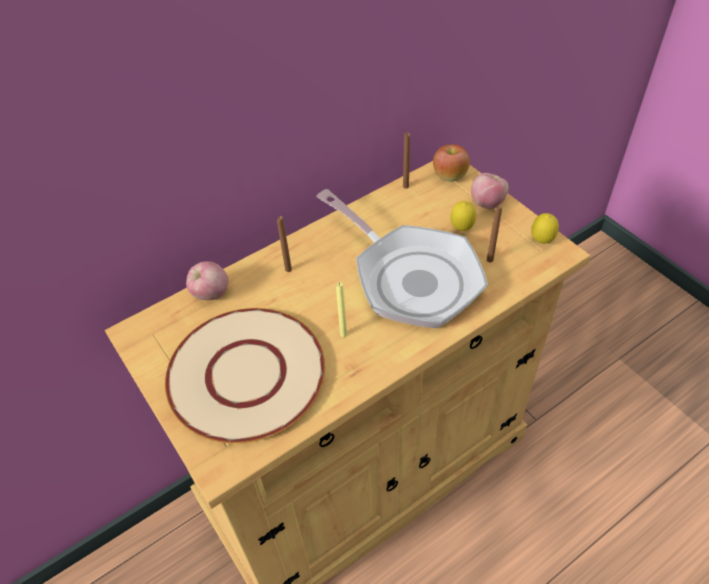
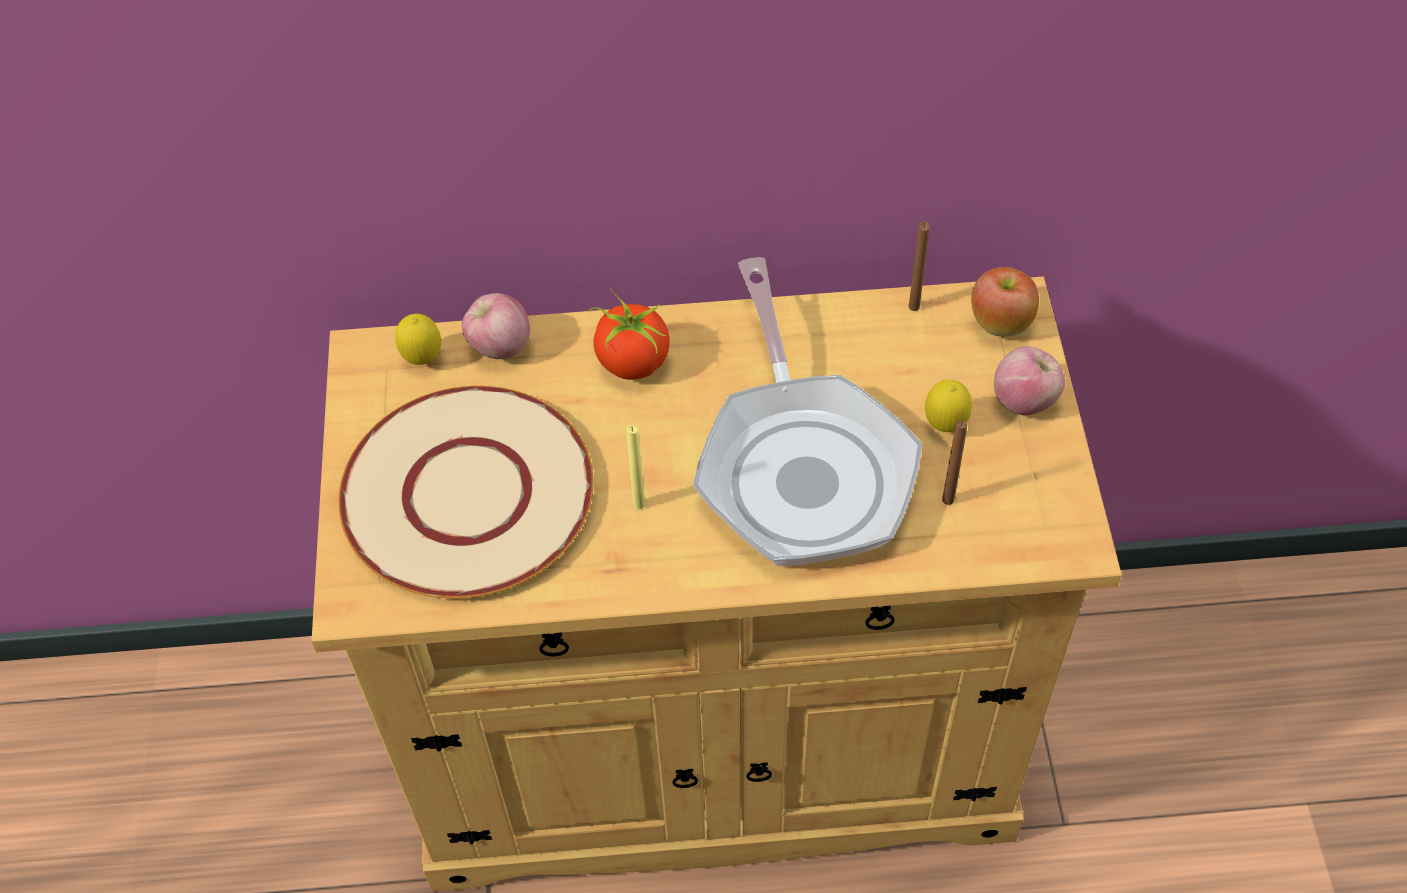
camera: 30 degrees right, 5 degrees up
brown candle [277,216,292,272] -> tomato [589,288,670,380]
lemon [532,213,559,244] -> lemon moved to [395,314,441,365]

